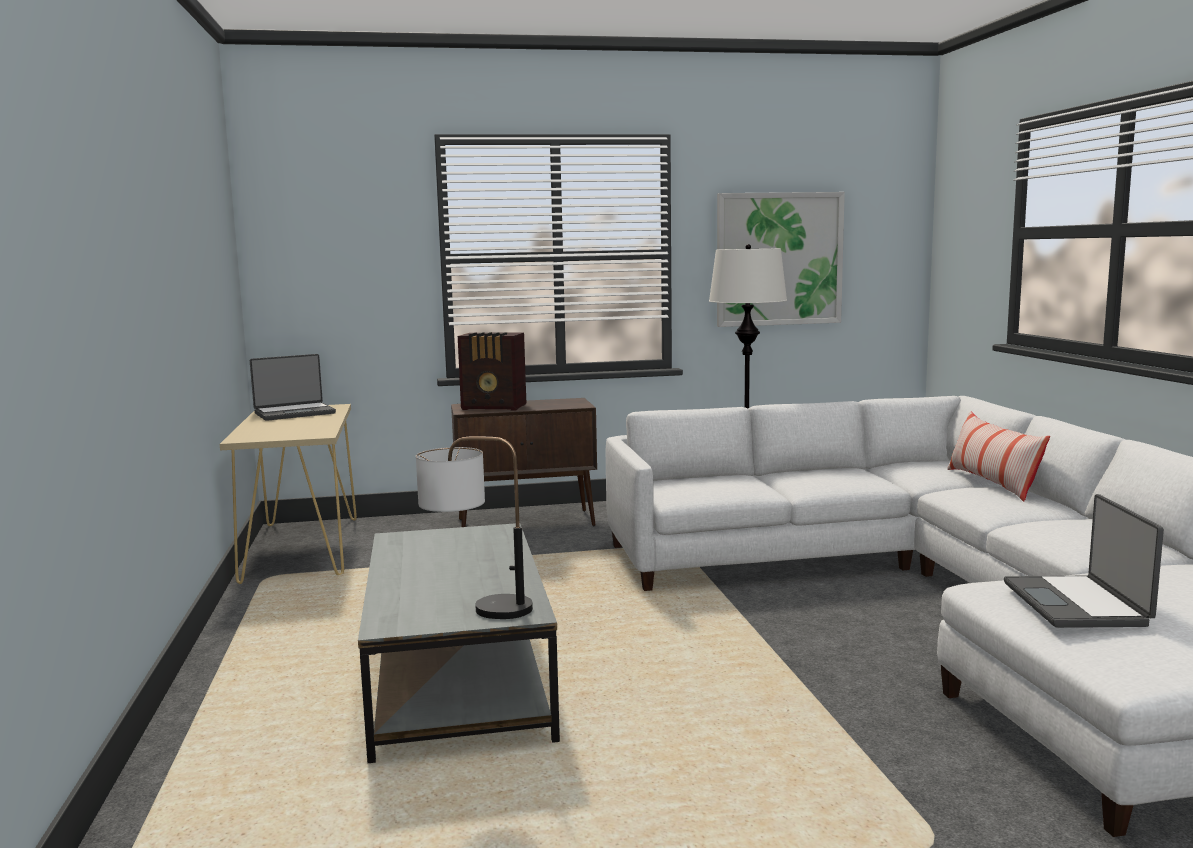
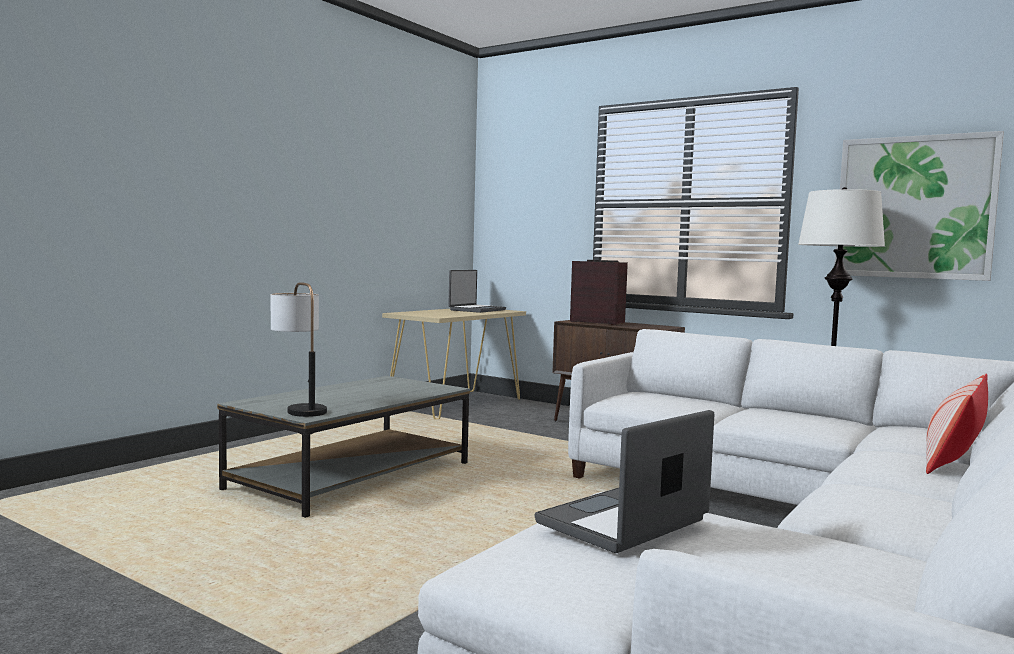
camera: 45 degrees right, 5 degrees down
laptop [250,354,336,421] -> laptop turned 75 degrees counterclockwise [448,270,506,313]
radio [458,332,526,410] -> radio turned 150 degrees clockwise [570,260,628,325]

